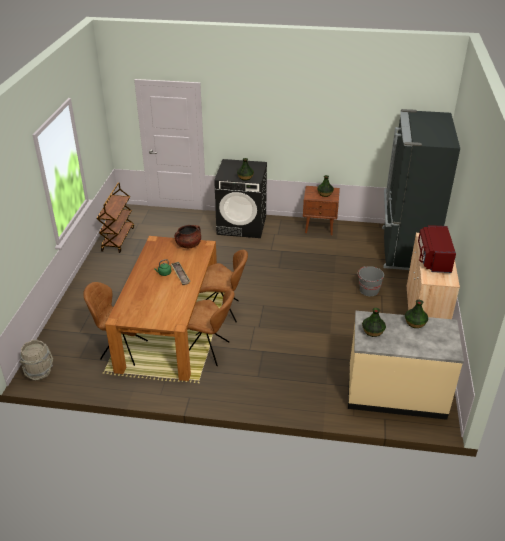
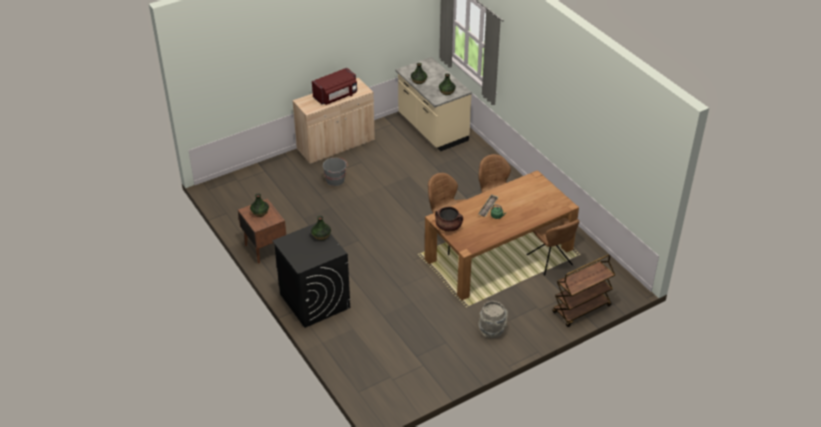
camera: 130 degrees left, 5 degrees up
grey bucket [19,340,53,380] -> grey bucket moved to [478,301,508,338]
brown cart [97,182,134,253] -> brown cart moved to [553,254,615,327]
black fridge [382,109,460,270] -> none

